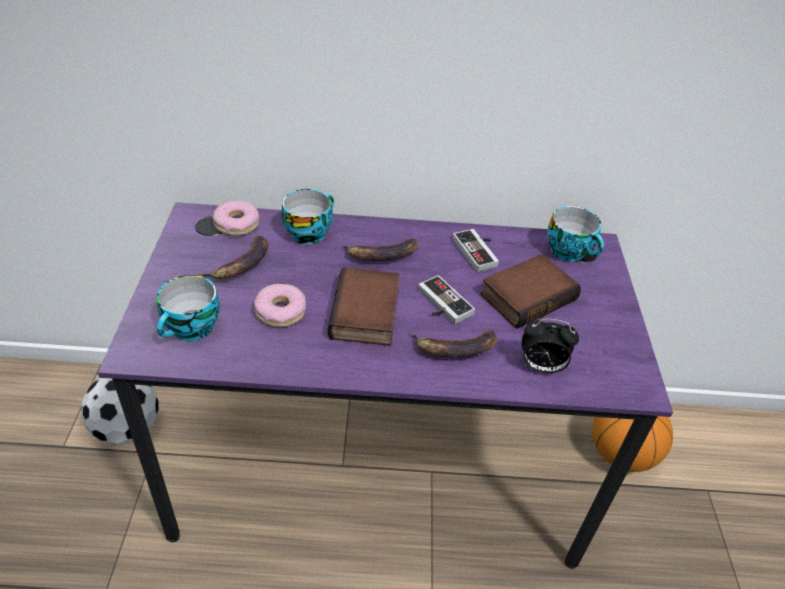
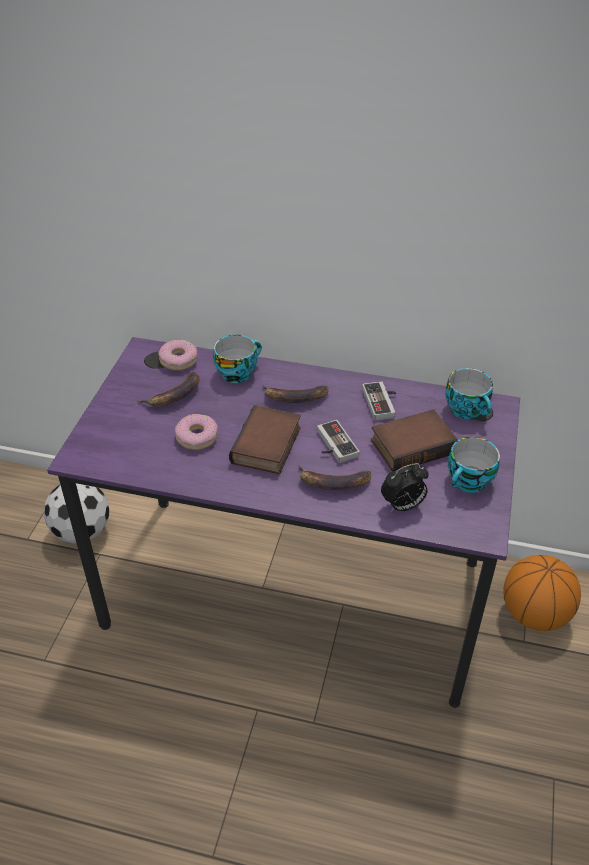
camera: 15 degrees right, 0 degrees up
cup [157,275,220,341] -> cup moved to [448,437,500,493]
alarm clock [522,318,579,373] -> alarm clock turned 45 degrees counterclockwise [381,463,429,511]

